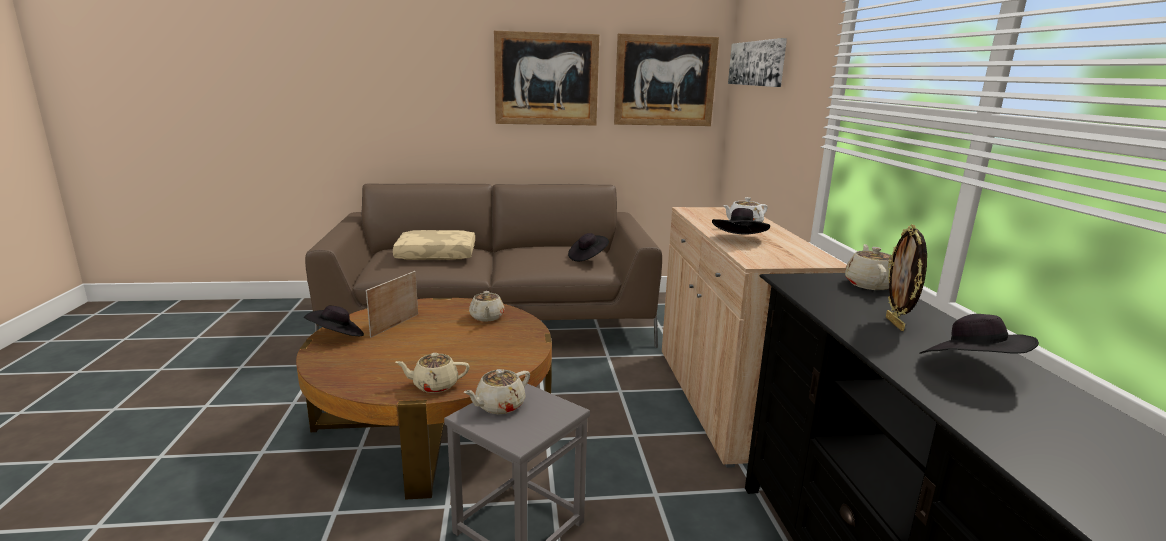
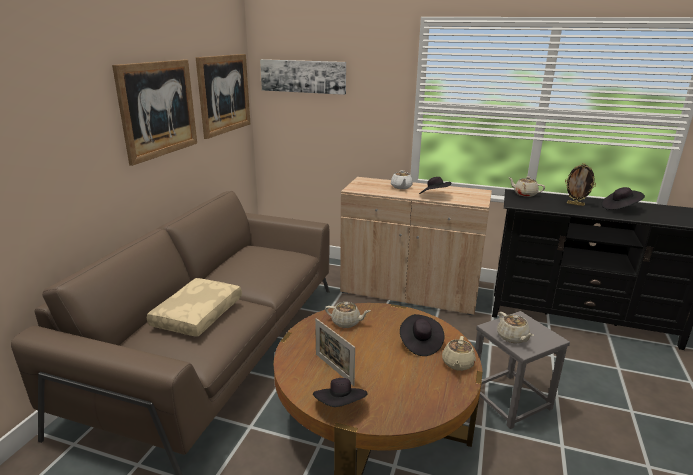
camera: 65 degrees left, 5 degrees up
black hat [568,233,609,261] -> black hat moved to [400,314,445,356]

